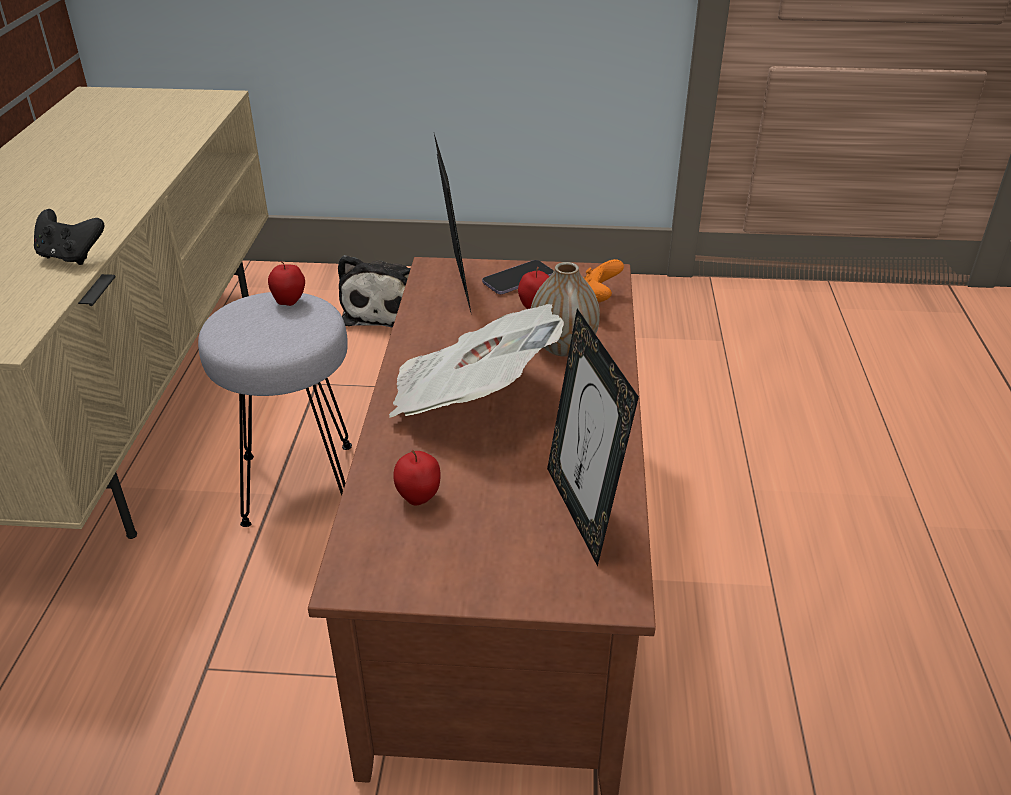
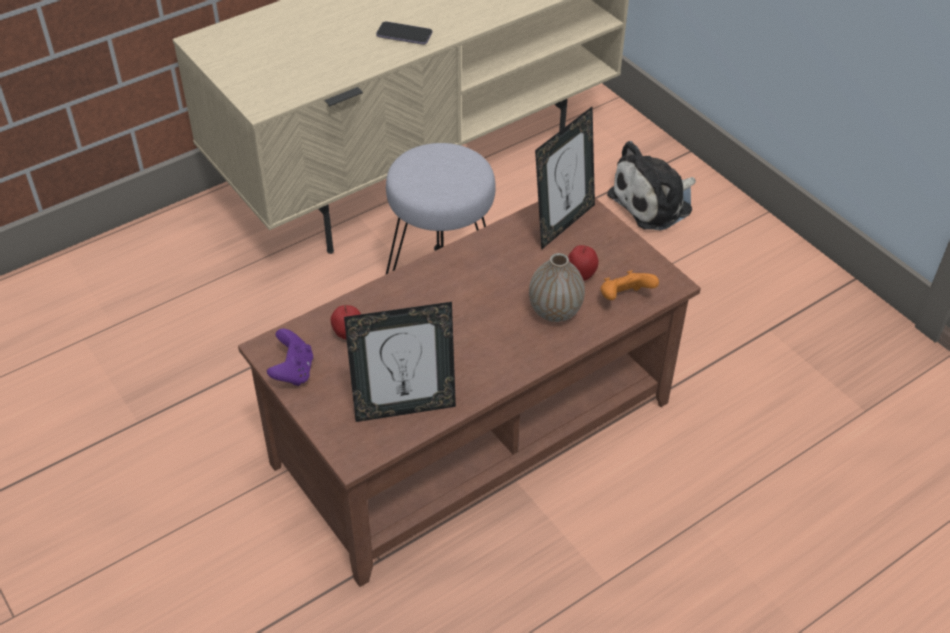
camera: 50 degrees right, 10 degrees up
black game controller [34,209,104,265] -> none
apple [268,261,305,306] -> none
newspaper [389,304,564,418] -> none
phone [482,260,554,294] -> phone moved to [376,21,432,45]
picture frame [547,308,639,566] -> picture frame turned 135 degrees counterclockwise [344,302,456,422]
none -> purple game controller [267,329,313,386]

